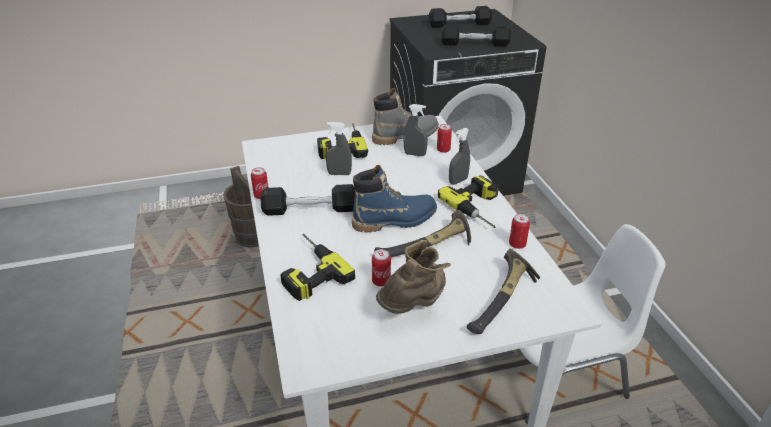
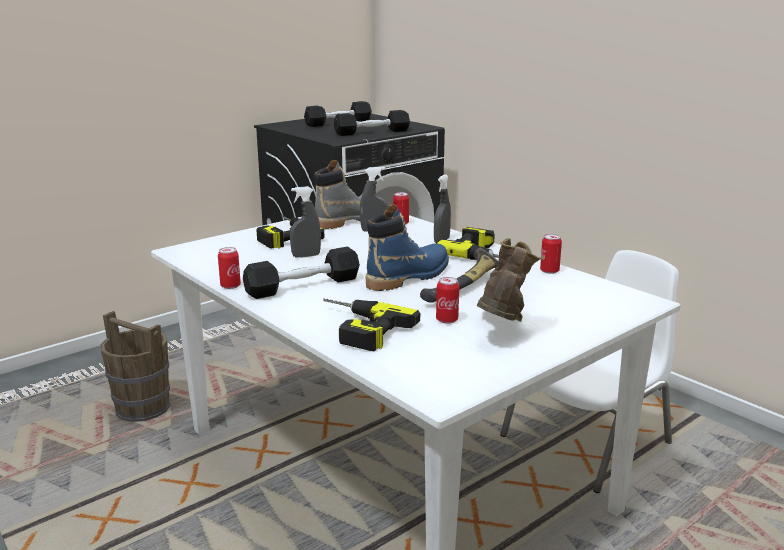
camera: 25 degrees left, 15 degrees down
hammer [467,249,540,334] -> none

